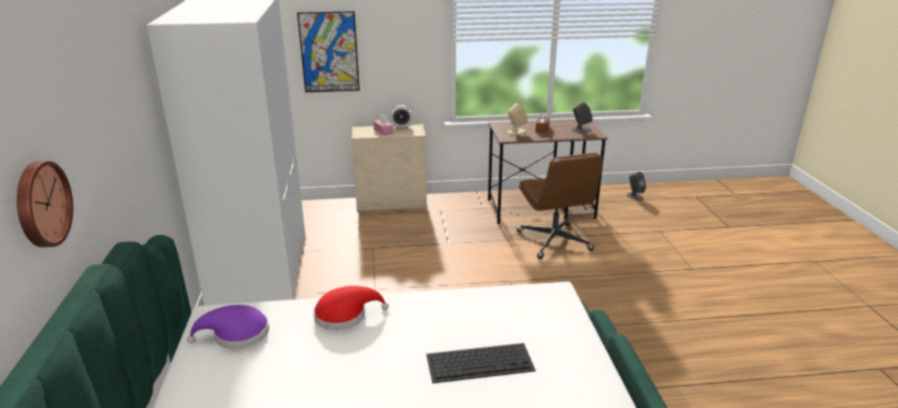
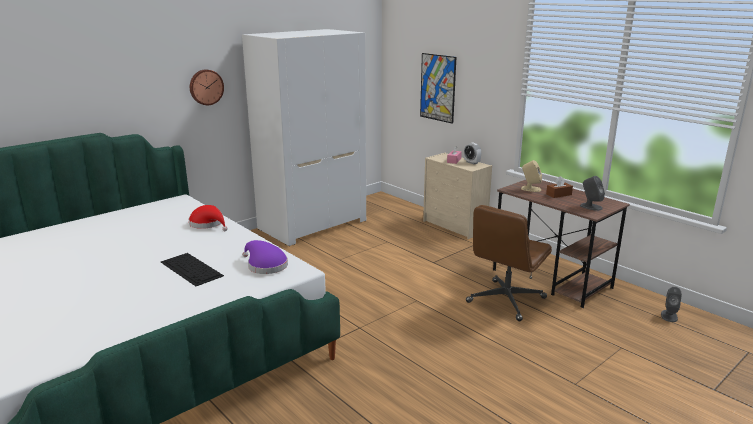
camera: 55 degrees right, 5 degrees down
wall clock [17,161,73,247] -> wall clock moved to [190,69,224,105]
purple hat [187,305,269,349] -> purple hat moved to [242,240,288,274]

